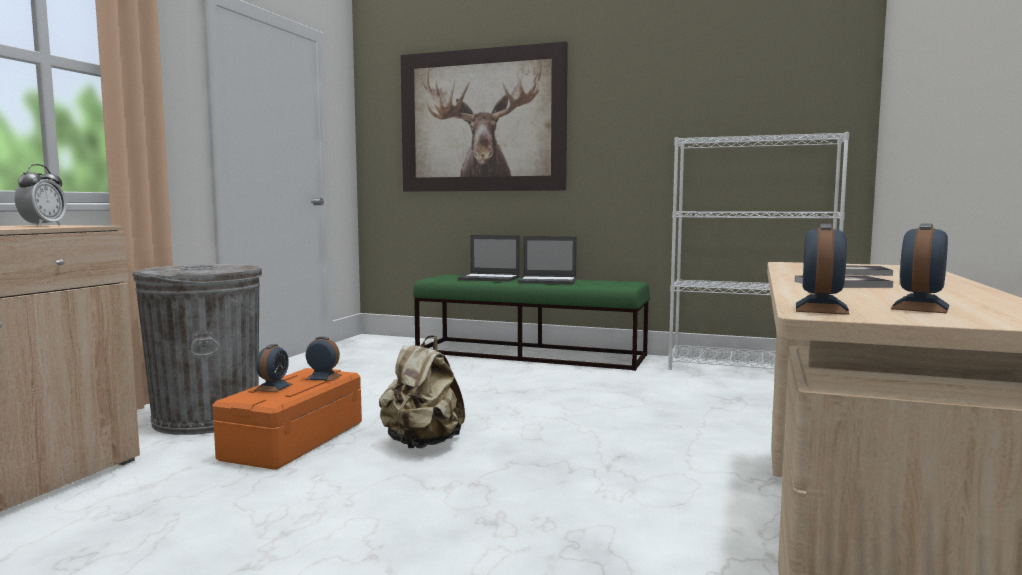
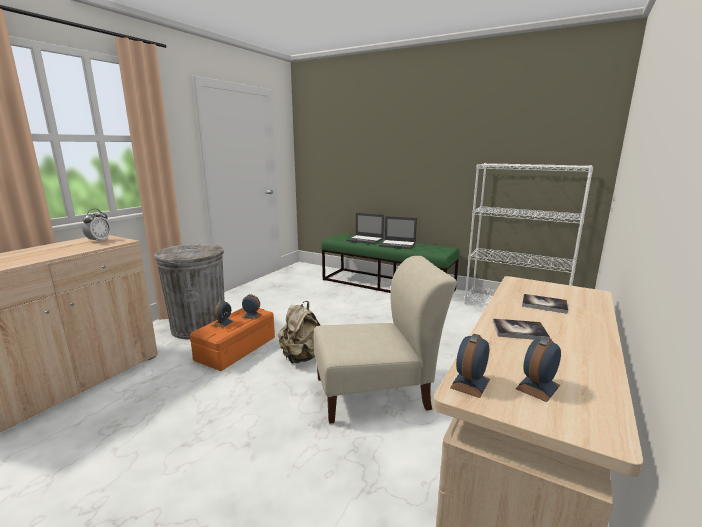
camera: 10 degrees right, 10 degrees up
picture [400,41,568,192] -> none
none -> beige chair [313,256,457,424]

